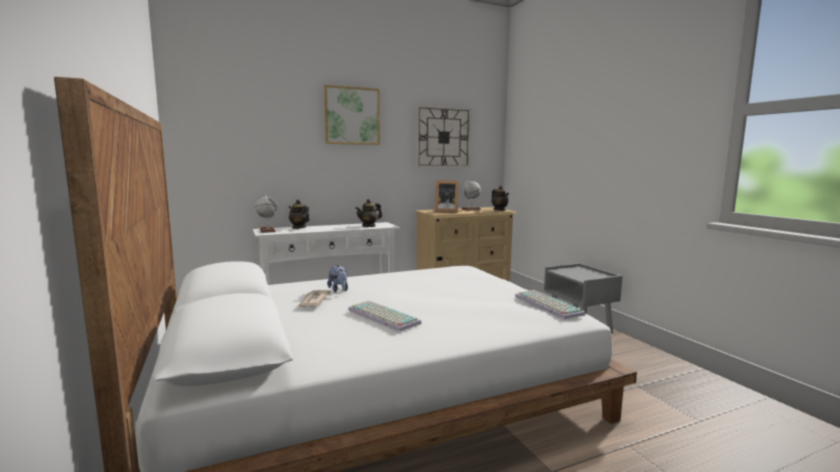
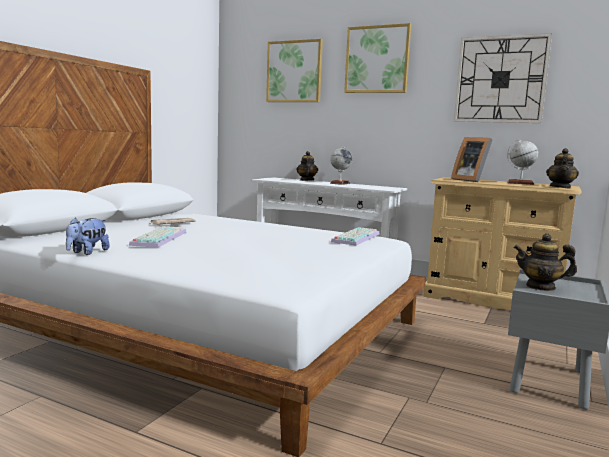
camera: 50 degrees right, 0 degrees up
globe [255,195,278,233] -> globe moved to [330,147,352,185]
plush toy [327,265,348,292] -> plush toy moved to [66,217,110,255]
teapot [355,199,382,227] -> teapot moved to [514,233,577,291]
keyboard [515,290,586,319] -> keyboard moved to [331,227,379,246]
none -> picture [266,39,323,102]

